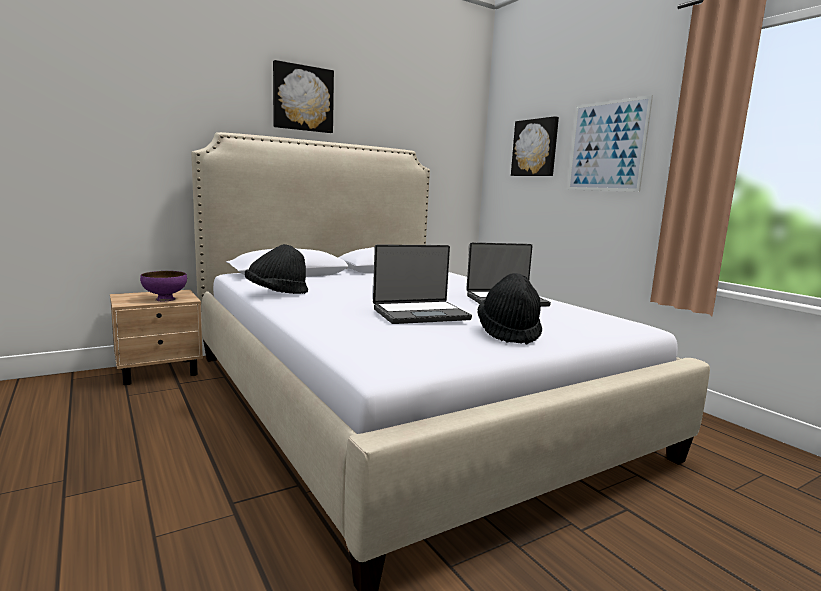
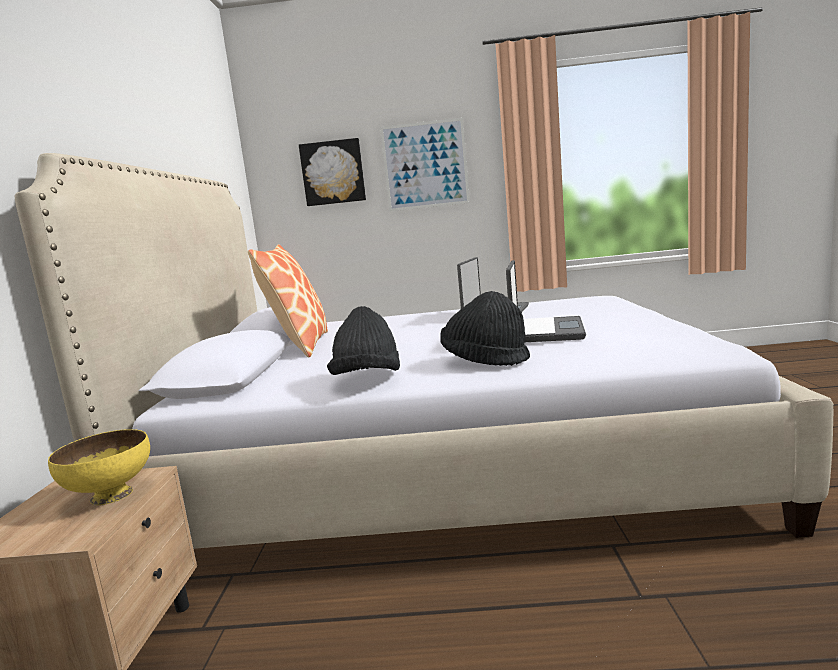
camera: 55 degrees left, 0 degrees up
purple bowl [140,271,187,301] -> yellow bowl [48,429,150,505]
picture [273,60,334,133] -> none
black hat [477,273,542,344] -> black hat moved to [440,291,530,366]
none -> pillow [248,244,328,358]

